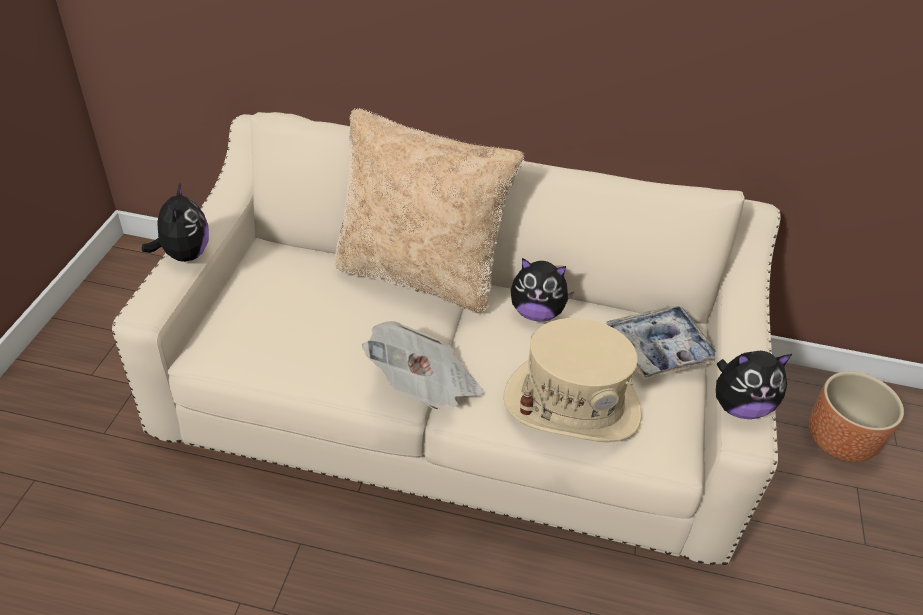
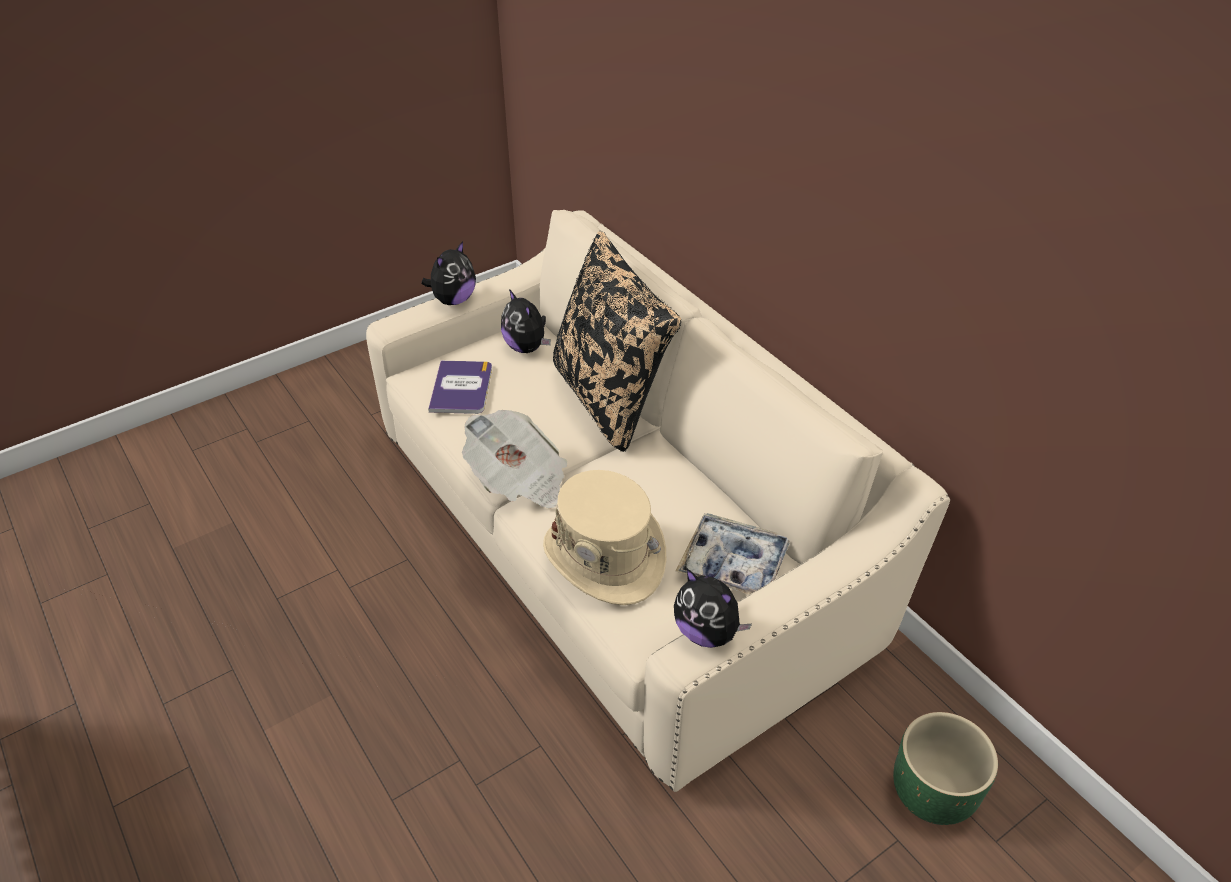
camera: 45 degrees right, 0 degrees up
beige pillow [334,107,525,313] -> black pillow [553,231,682,452]
plush toy [511,258,574,322] -> plush toy moved to [501,289,551,353]
brown planter [809,371,904,462] -> green planter [893,712,998,825]
none -> book [428,360,492,414]

